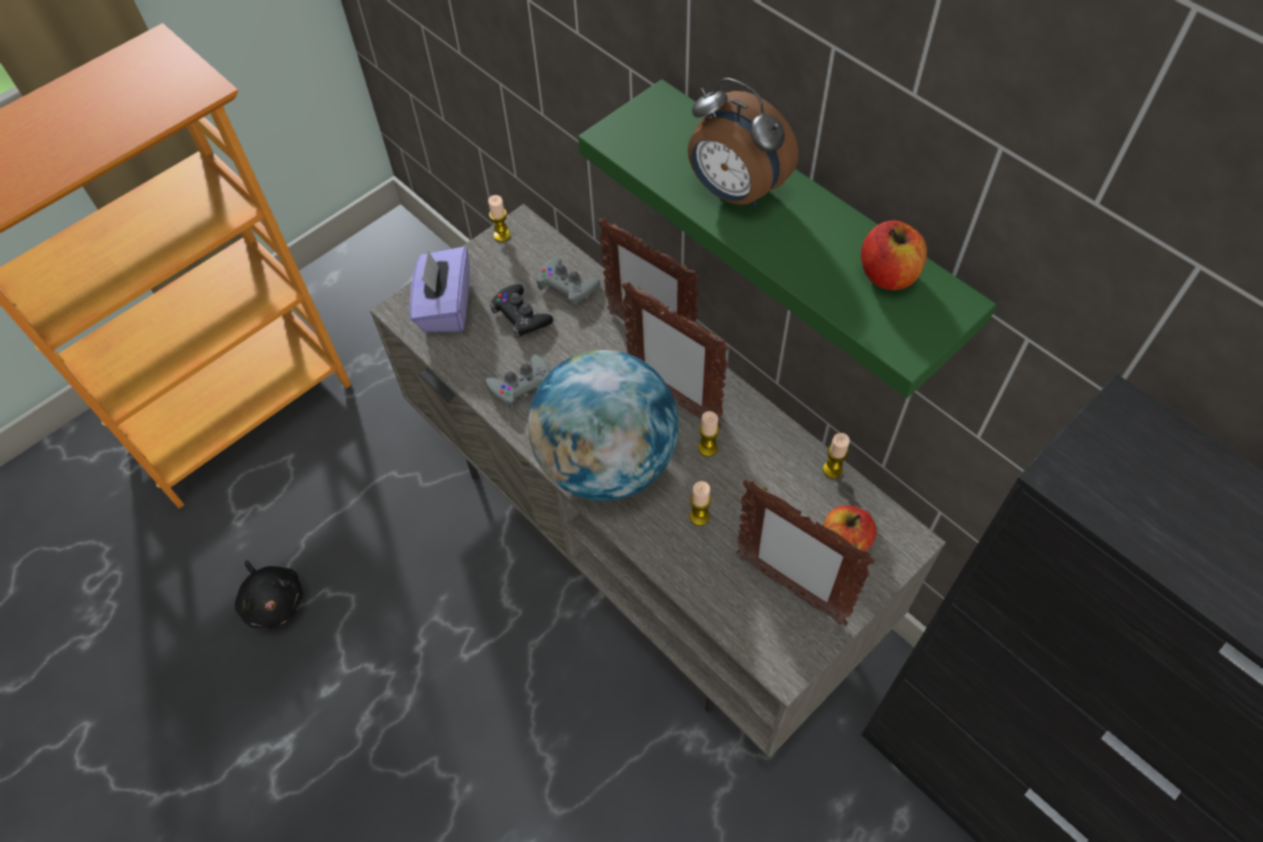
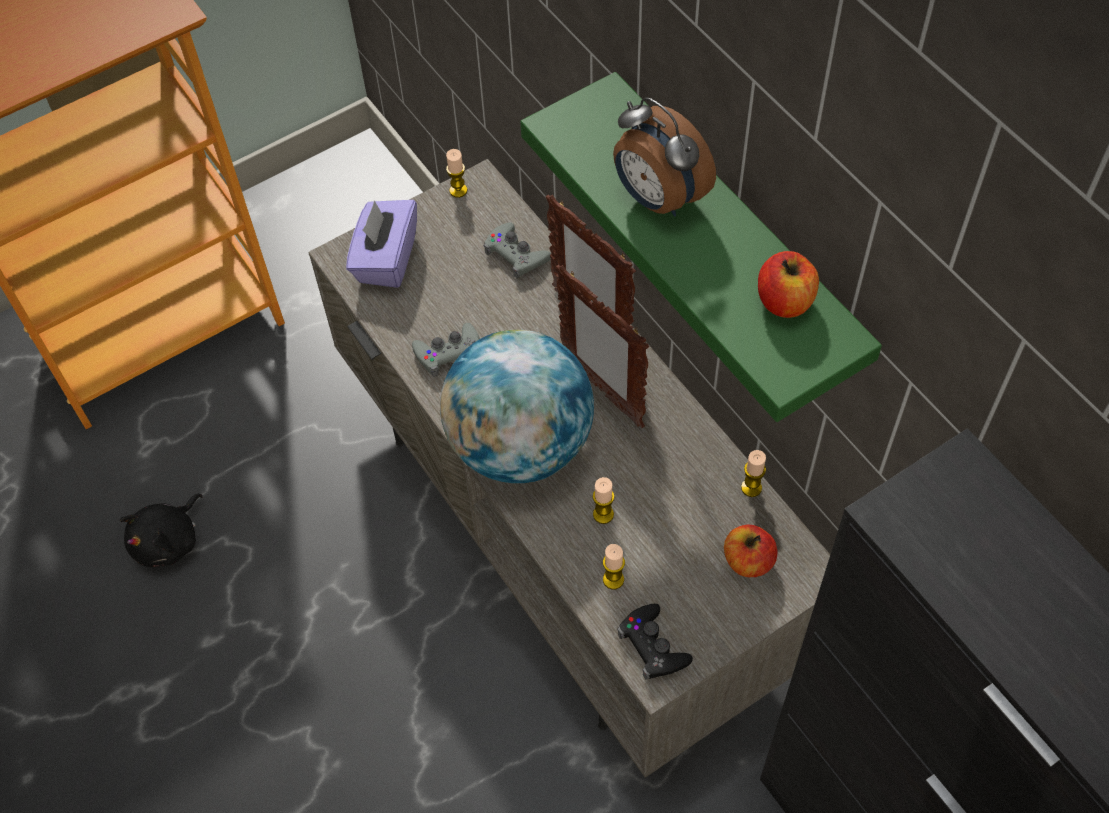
camera: 10 degrees right, 0 degrees up
black plush toy [235,560,303,630] -> black plush toy turned 60 degrees clockwise [120,494,203,567]
black game controller [489,284,553,338] -> black game controller moved to [617,604,693,680]
candle [698,411,720,457] -> candle moved to [603,544,625,589]
picture frame [736,480,875,626] -> none

